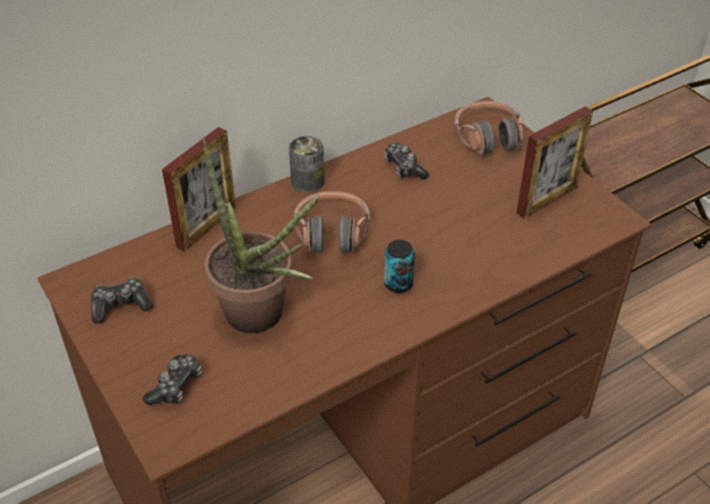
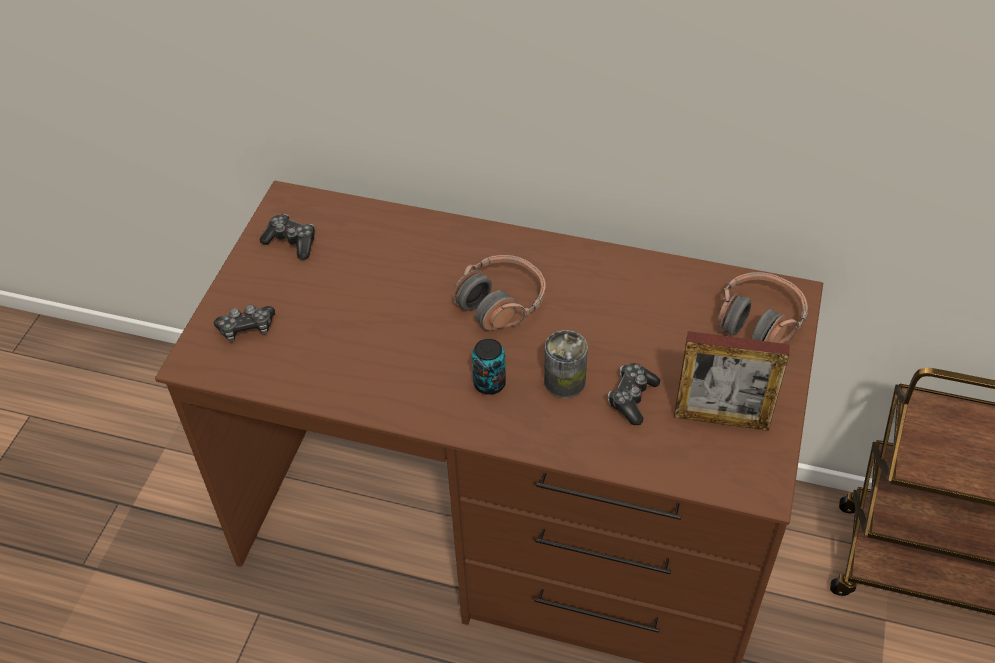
camera: 50 degrees right, 5 degrees up
picture frame [162,127,236,251] -> none
potted plant [202,137,319,333] -> none
can [289,136,325,193] -> can moved to [544,330,588,398]
game controller [384,143,429,179] -> game controller moved to [608,363,660,425]

